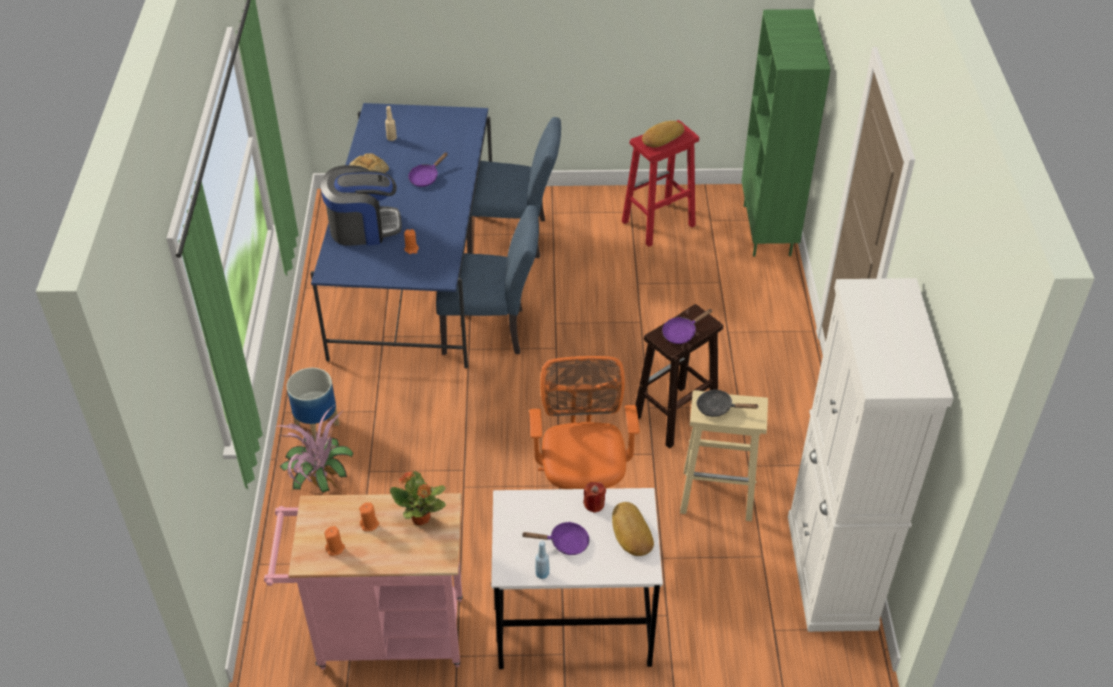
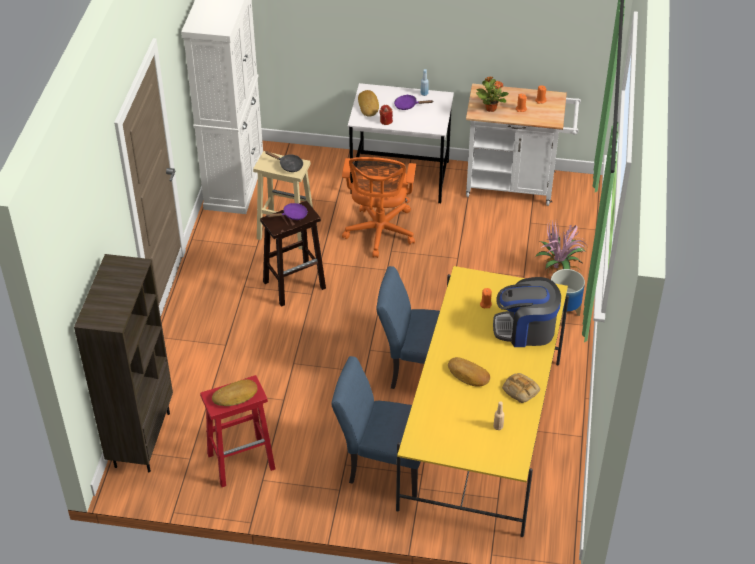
camera: 170 degrees left, 0 degrees up
pink cart [264,493,463,669] -> white cart [466,84,581,206]
blue dining table [311,103,492,368] -> yellow dining table [396,266,569,537]
purple frying pan [408,152,448,187] -> bread [448,357,490,386]
green bookcase [742,9,831,257] -> brown bookcase [74,254,173,472]

